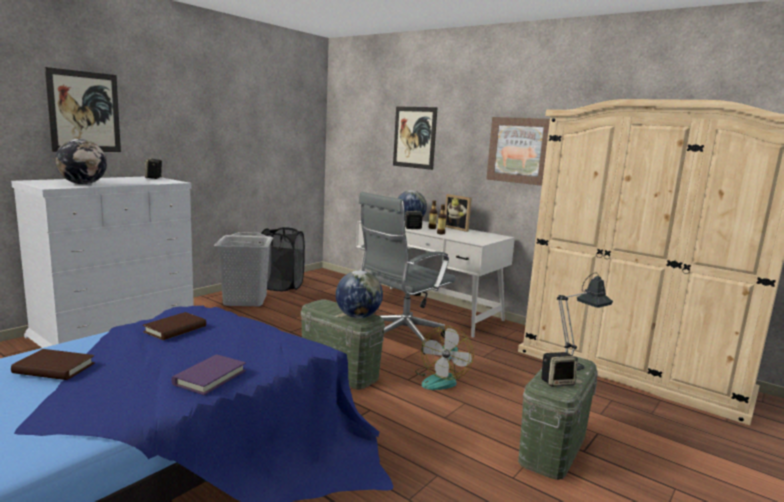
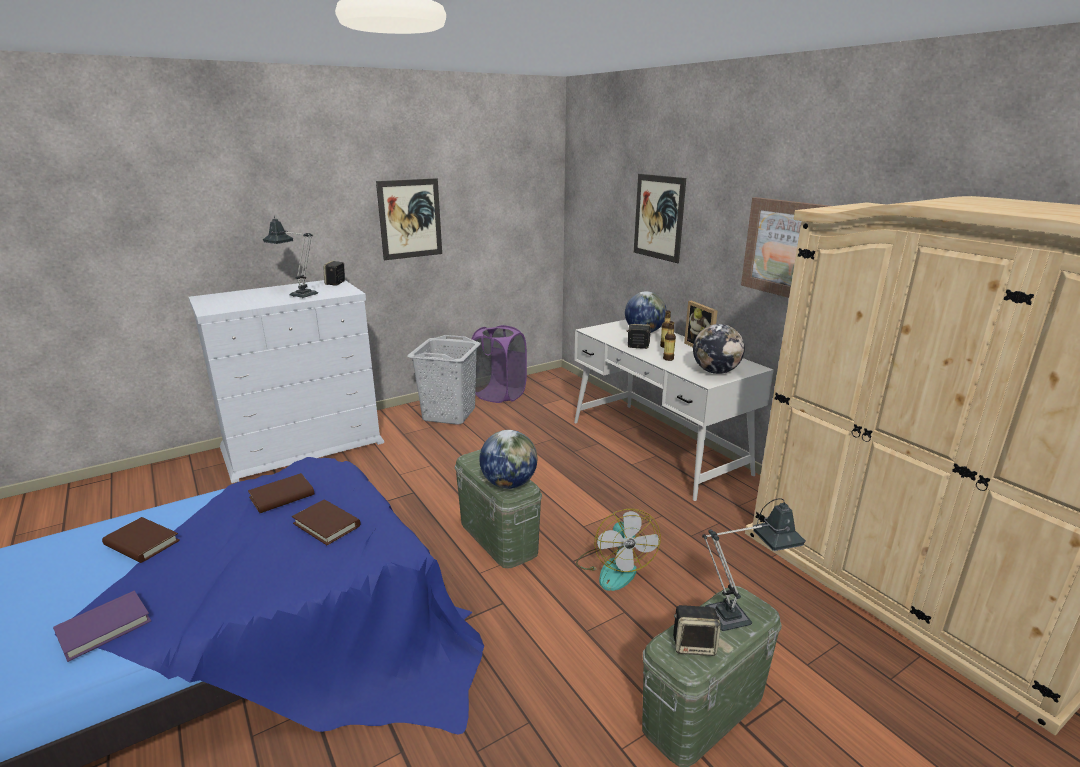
camera: 20 degrees right, 10 degrees up
picture [45,67,121,152] -> picture moved to [376,178,442,260]
globe [55,139,107,184] -> globe moved to [693,324,745,374]
purple book [171,354,246,395] -> purple book moved to [53,591,151,662]
black laundry basket [259,227,305,291] -> purple laundry basket [470,325,527,403]
grey office chair [359,192,456,354] -> none
fan [415,326,474,390] -> fan turned 45 degrees counterclockwise [576,509,661,591]
none -> table lamp [263,216,318,298]
none -> brown book [292,500,360,545]

